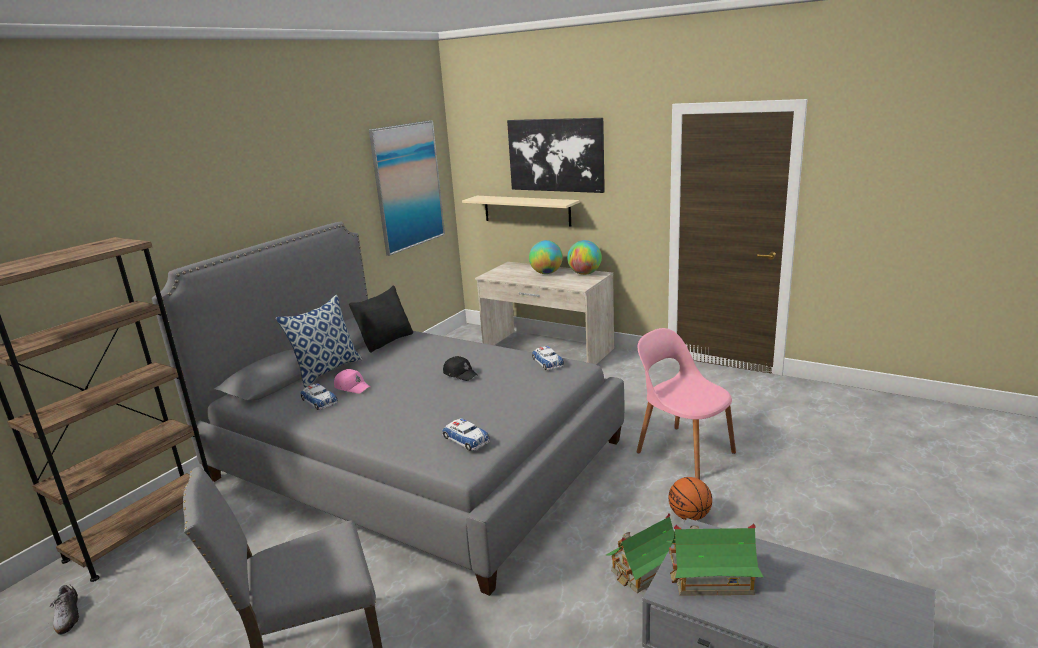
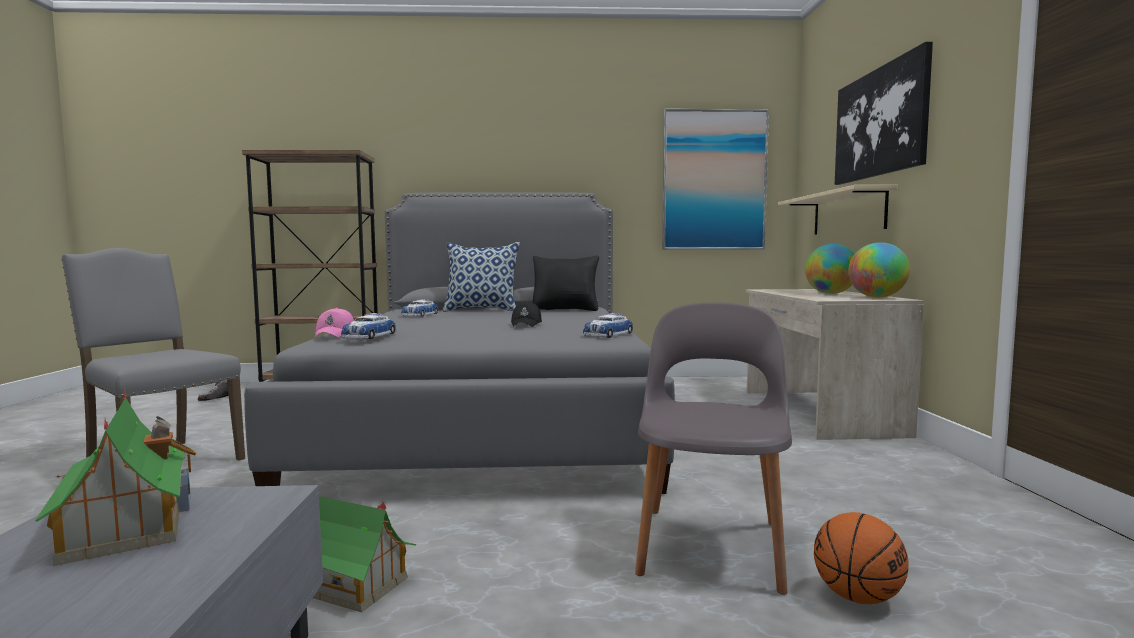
camera: 55 degrees right, 15 degrees down
pink cap [334,369,370,394] -> pink cap moved to [315,308,354,337]
pink chair [637,328,736,480] -> grey chair [635,302,792,595]
basketball [669,477,712,521] -> basketball moved to [814,512,909,604]

